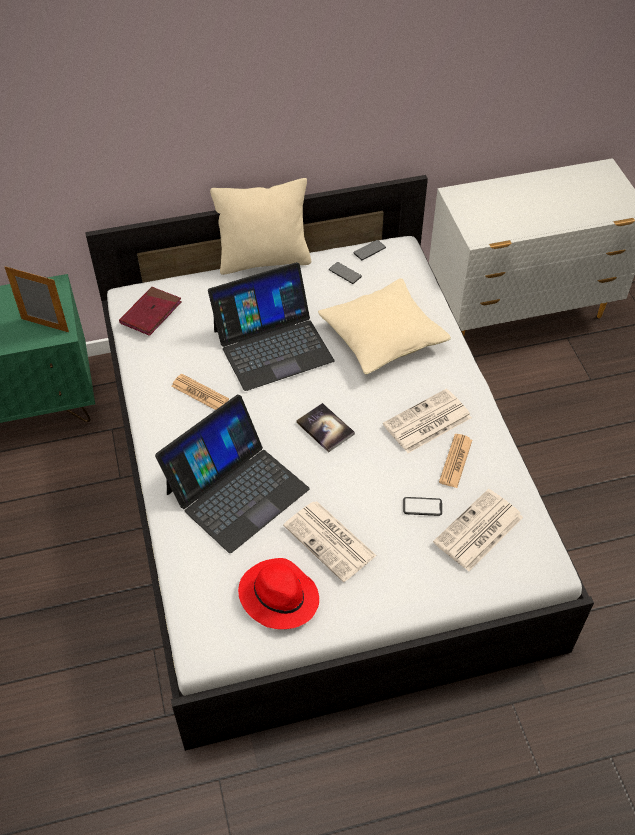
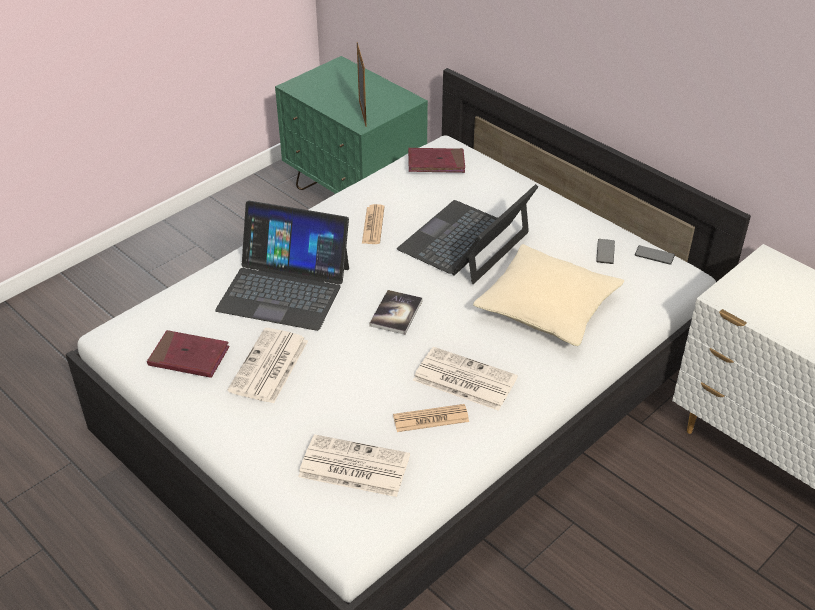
camera: 60 degrees right, 10 degrees down
laptop [208,262,334,391] -> laptop turned 90 degrees clockwise [397,184,538,284]
beige pillow [210,178,311,275] -> none
red hat [238,558,319,629] -> red book [147,330,230,378]
phone [403,497,442,516] -> none

